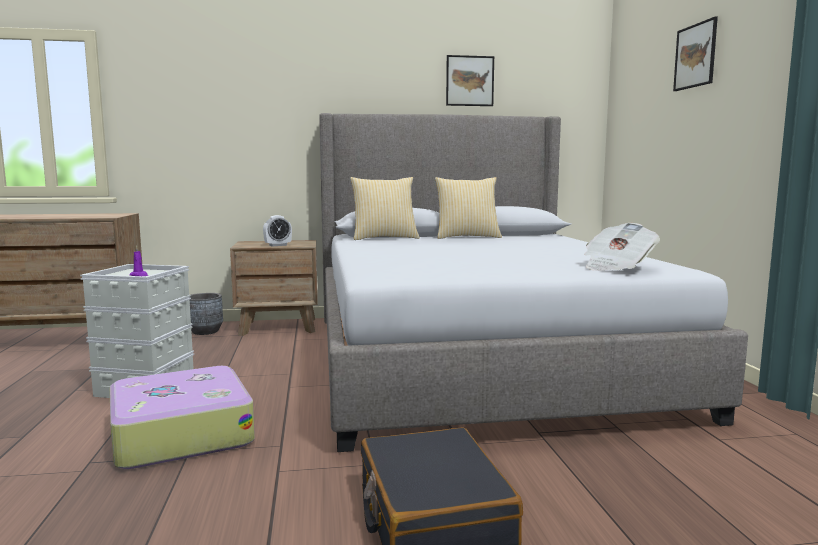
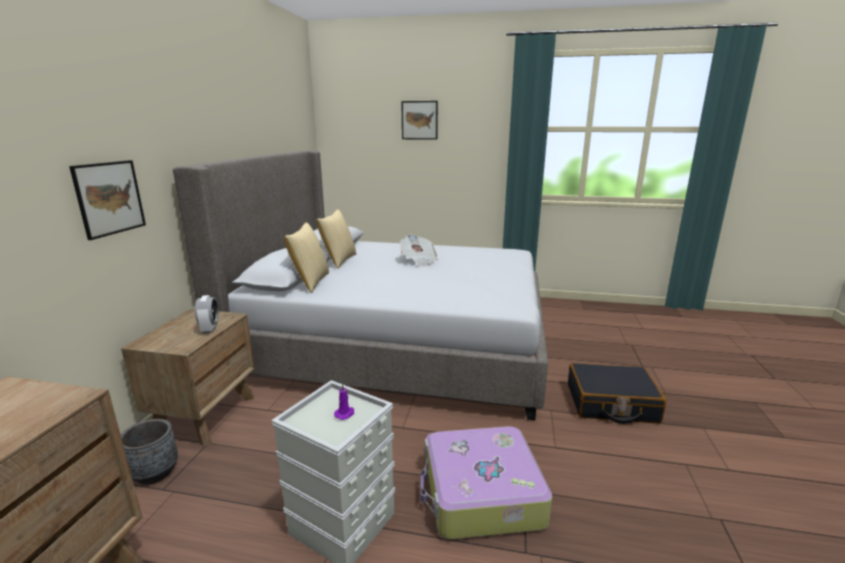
camera: 70 degrees left, 10 degrees up
picture [446,55,494,106] -> picture moved to [69,160,146,240]
newspaper [584,223,660,271] -> newspaper moved to [400,235,438,267]

